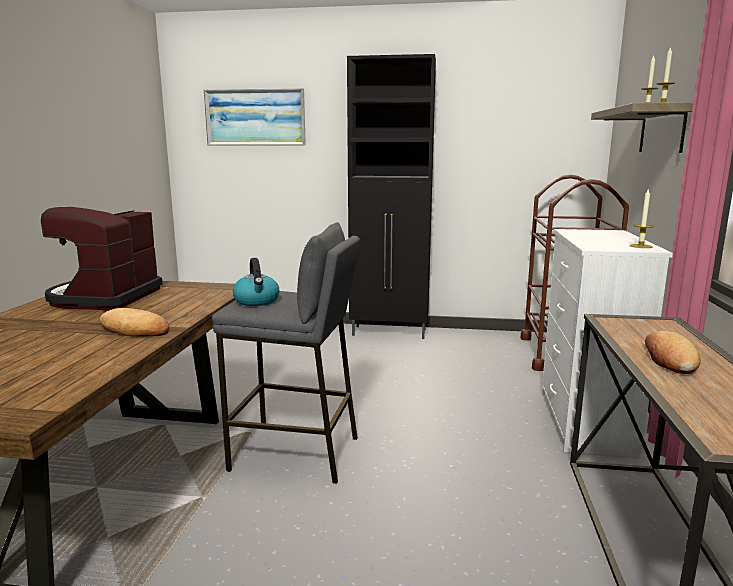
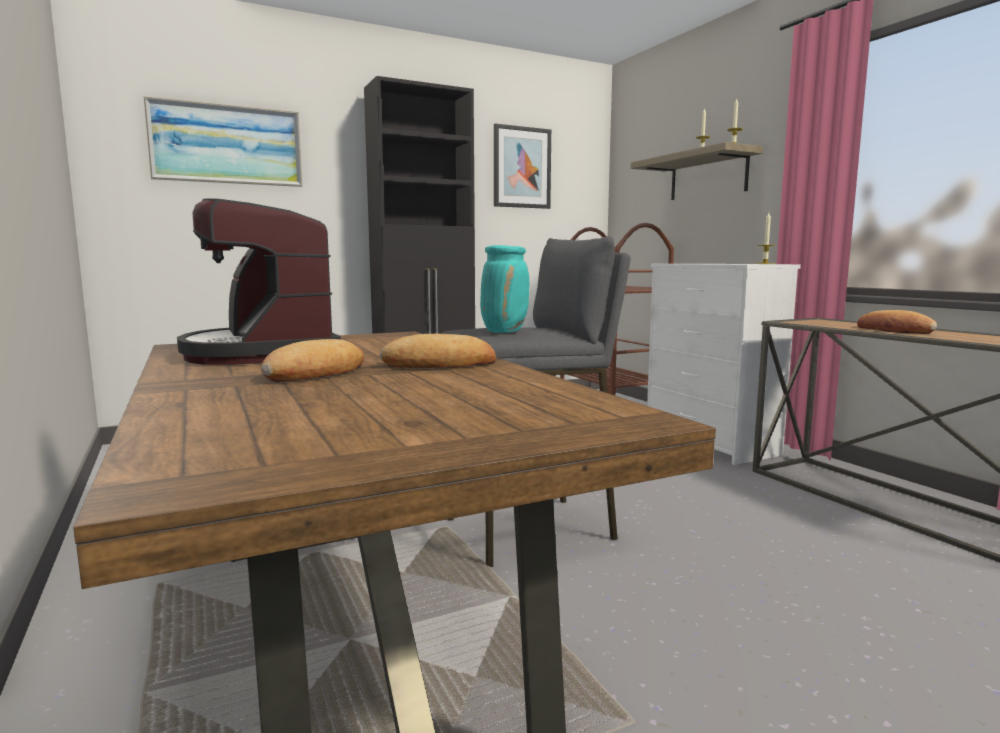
camera: 35 degrees left, 5 degrees down
kettle [233,258,279,306] -> turquoise vase [480,245,529,333]
none -> bread [261,339,364,382]
none -> picture [494,124,551,209]

